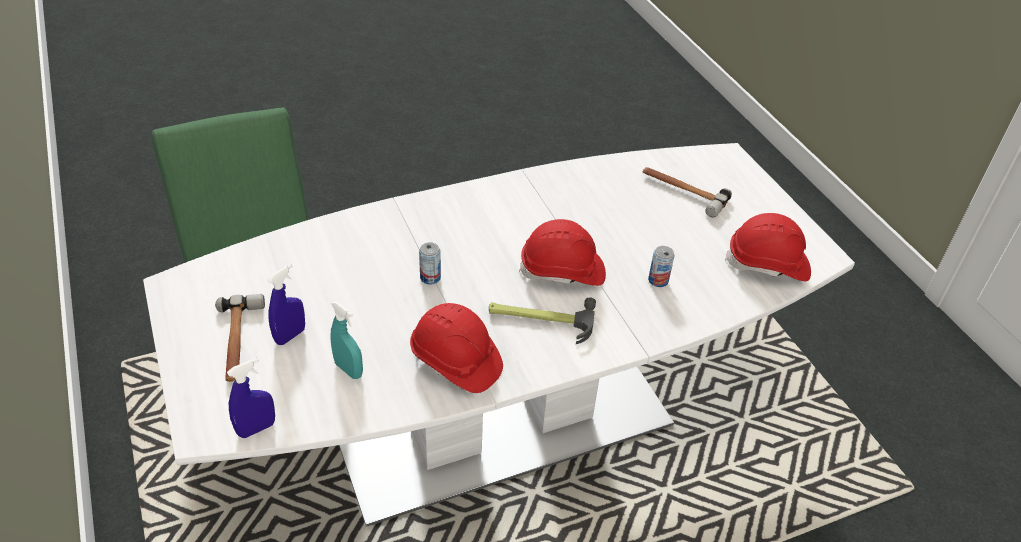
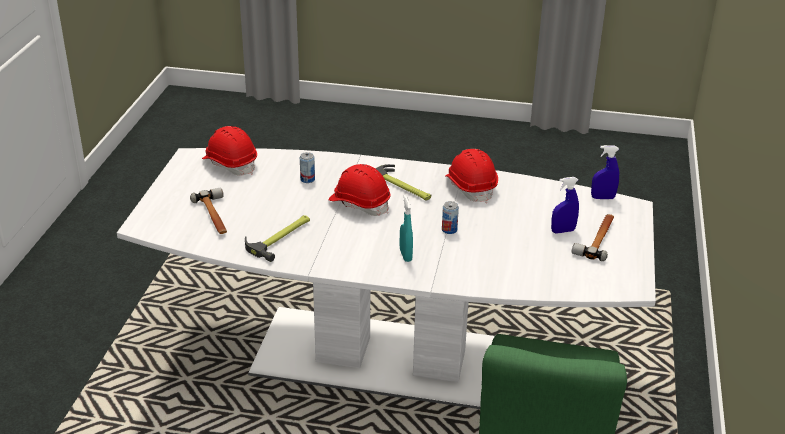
camera: 145 degrees left, 10 degrees down
turquoise spray bottle [331,301,363,379] -> turquoise spray bottle moved to [400,195,413,262]
none -> hammer [245,215,310,262]

